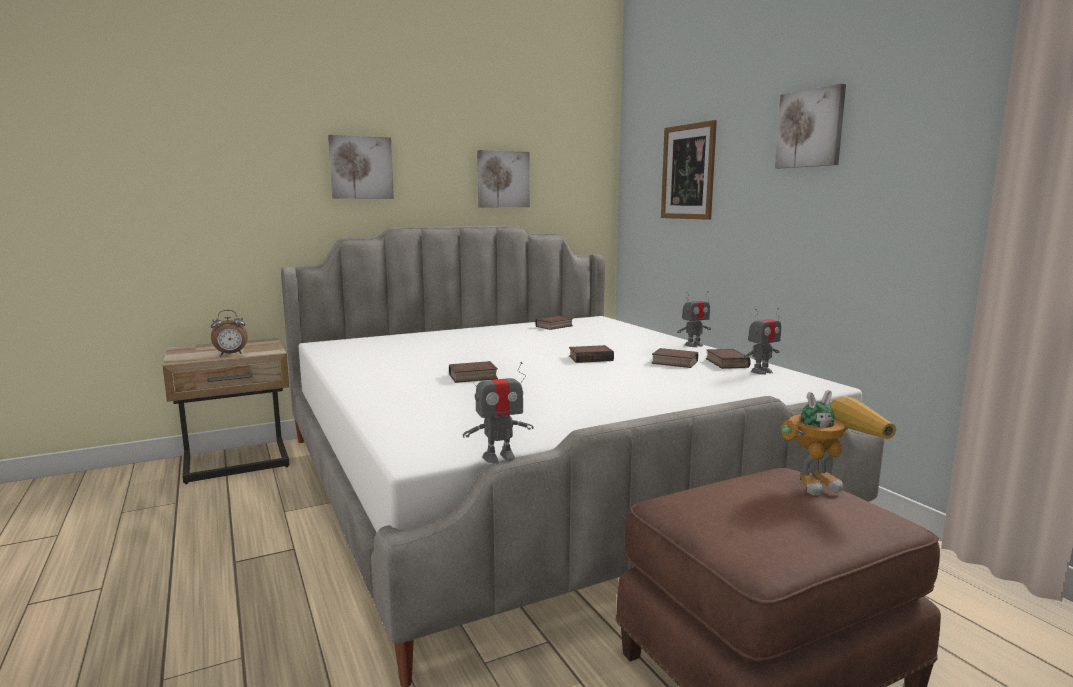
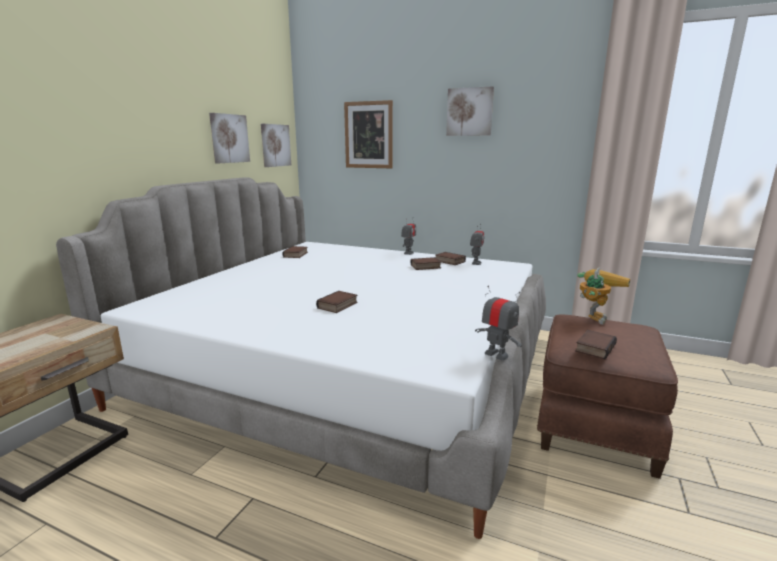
camera: 40 degrees left, 5 degrees up
alarm clock [211,310,248,356] -> none
picture [328,135,394,199] -> picture moved to [261,124,291,167]
toy robot [463,362,534,463] -> toy robot turned 75 degrees counterclockwise [475,286,522,361]
book [569,345,614,363] -> book moved to [575,330,617,359]

